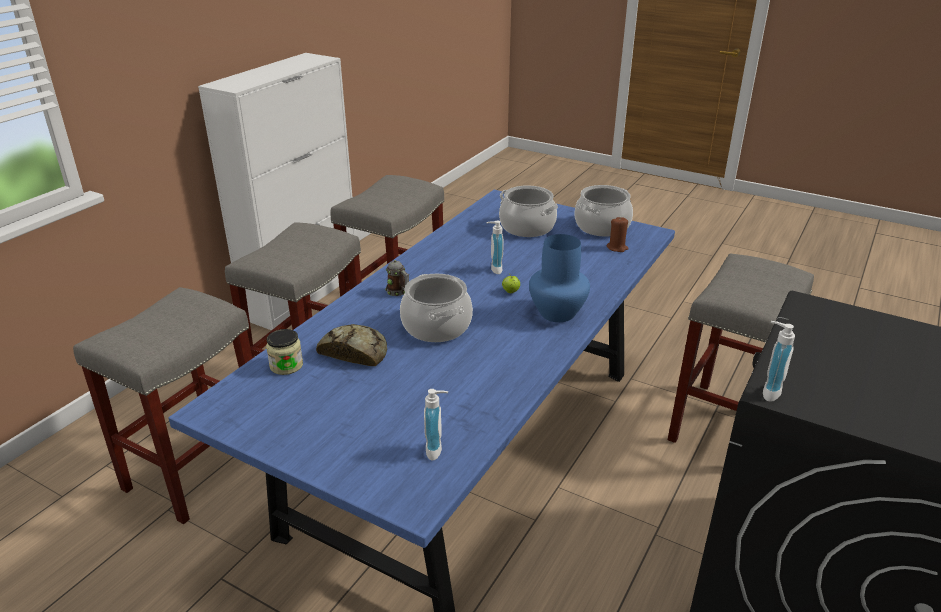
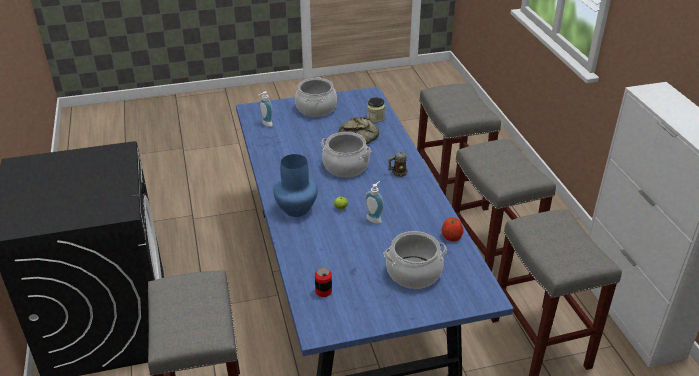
camera: 135 degrees right, 5 degrees up
cooking pot [574,185,633,237] -> cooking pot moved to [295,77,337,117]
brown candle [607,217,629,252] -> can [315,268,332,297]
soap dispenser [763,321,795,402] -> none
none -> apple [442,217,463,241]

